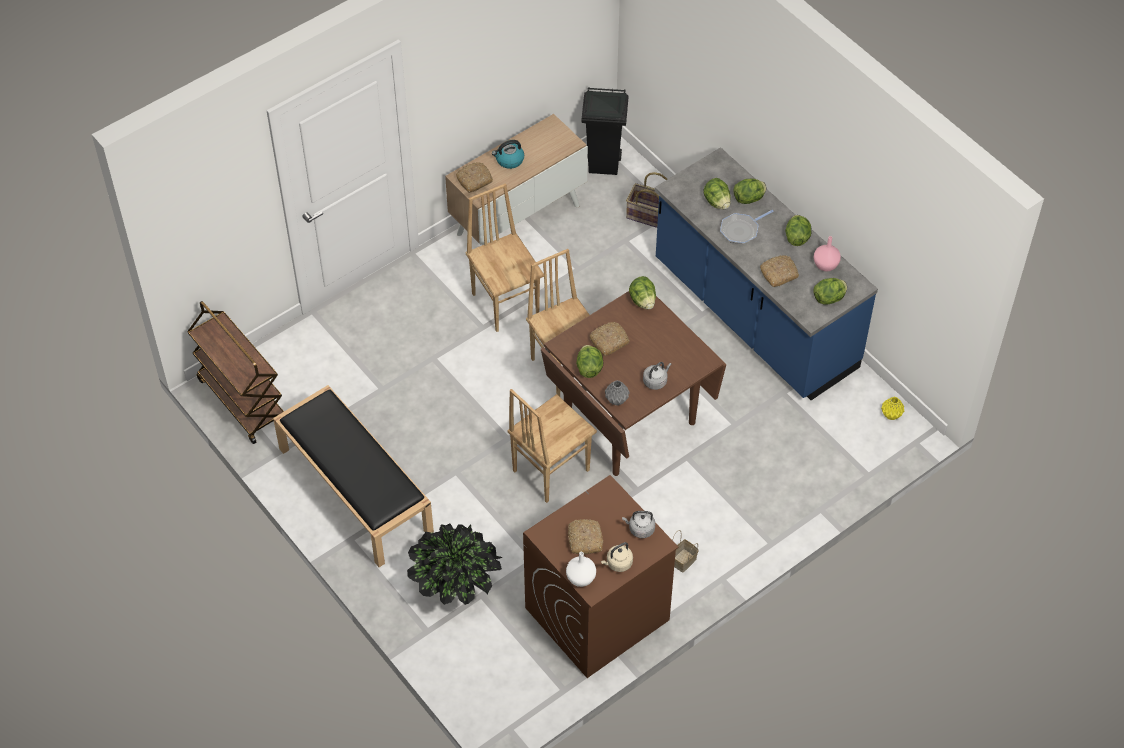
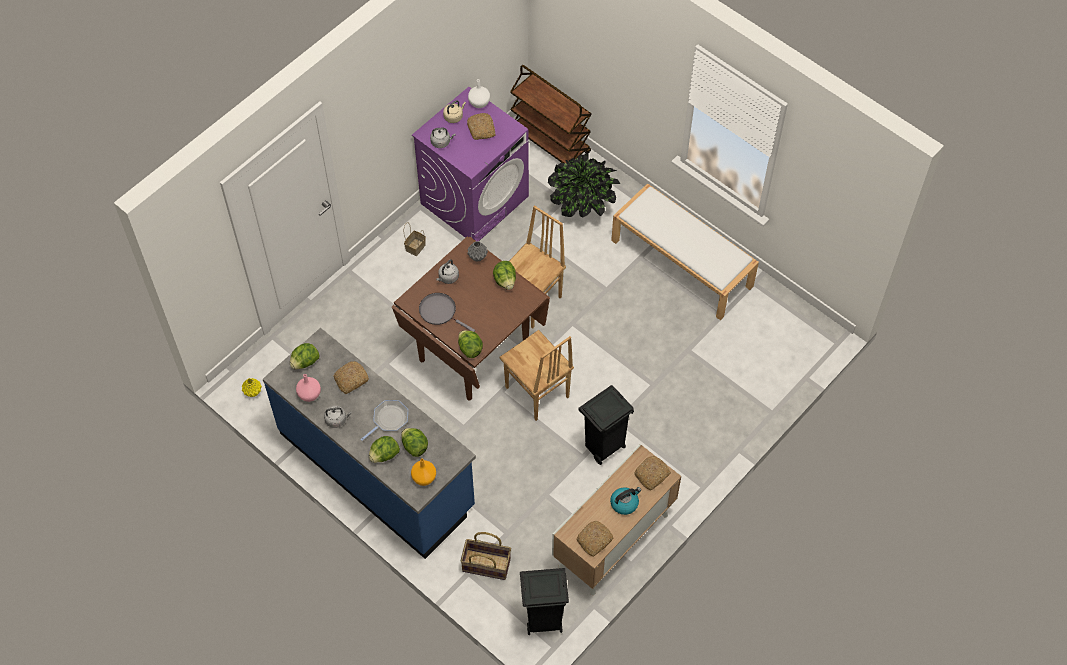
camera: 170 degrees right, 5 degrees up
brown cart [187,301,284,444] -> brown cart moved to [510,65,591,163]
black bench [273,385,434,567] -> white bench [611,183,759,320]
brown chair [466,184,544,332] -> black trash can [578,385,634,465]
brown washing machine [523,475,679,678] -> purple washing machine [412,87,529,242]
bread [590,322,630,356] -> bread moved to [577,521,613,557]
lettuce [785,215,812,246] -> grey kettle [324,406,352,428]
none -> orange vase [411,458,436,486]
none -> grey frying pan [419,293,475,332]

